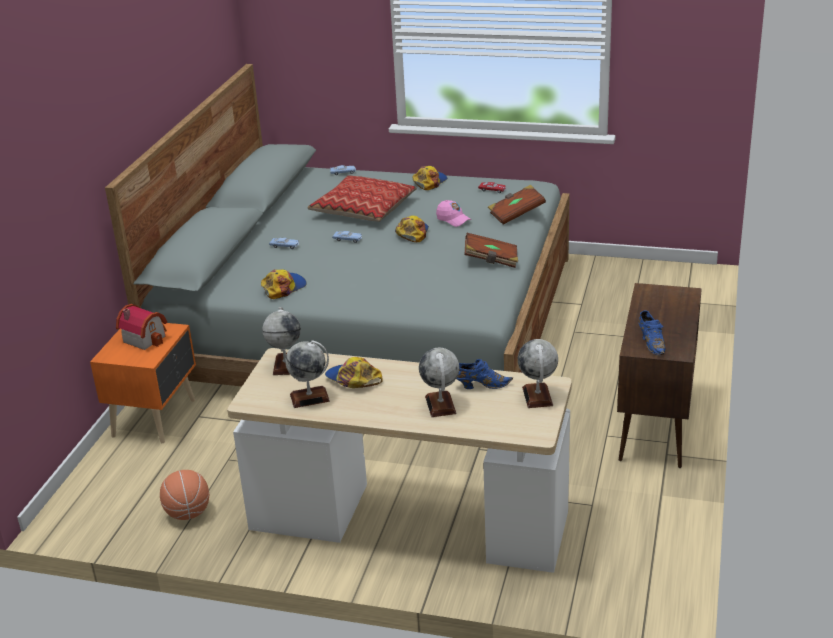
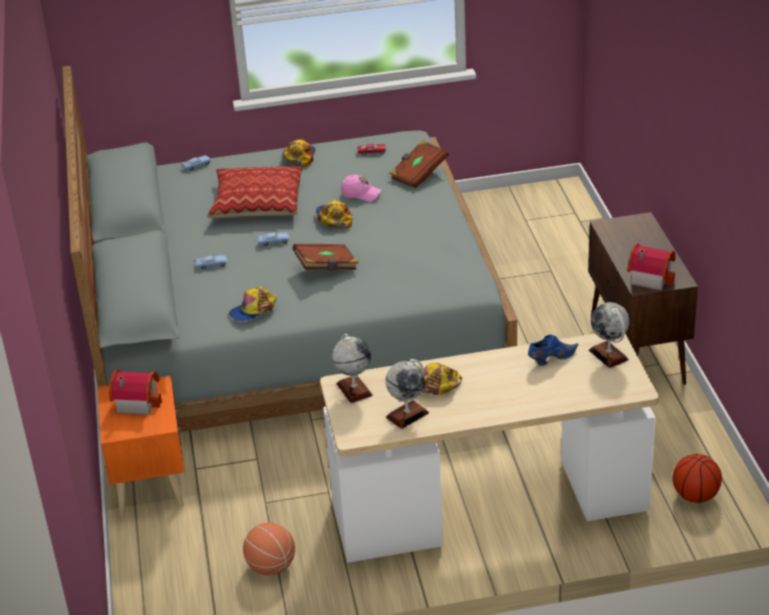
camera: 25 degrees left, 5 degrees up
cap [261,269,307,299] -> cap turned 150 degrees counterclockwise [229,286,277,321]
globe [419,348,459,417] -> none
brown book [465,233,518,268] -> brown book moved to [293,244,359,271]
blue shoe [638,310,665,355] -> toy house [627,243,676,291]
none -> basketball [673,454,722,503]

